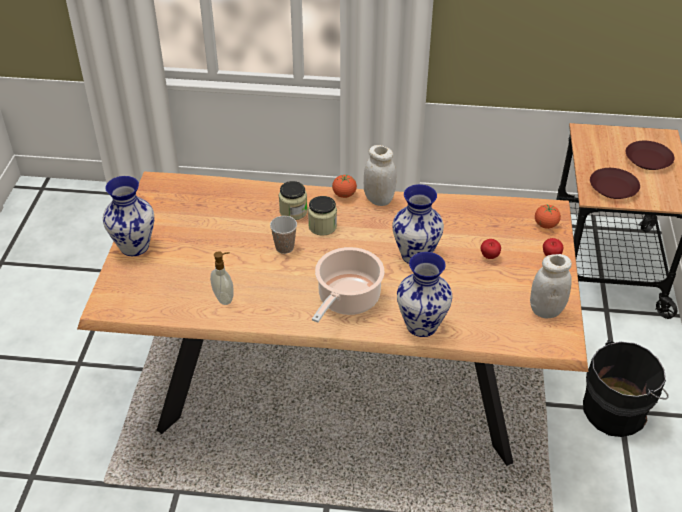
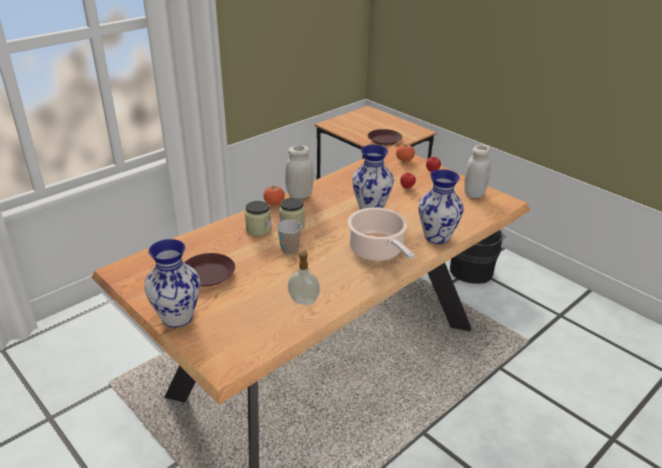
camera: 50 degrees left, 10 degrees down
brown plate [626,141,675,170] -> brown plate moved to [184,253,235,287]

